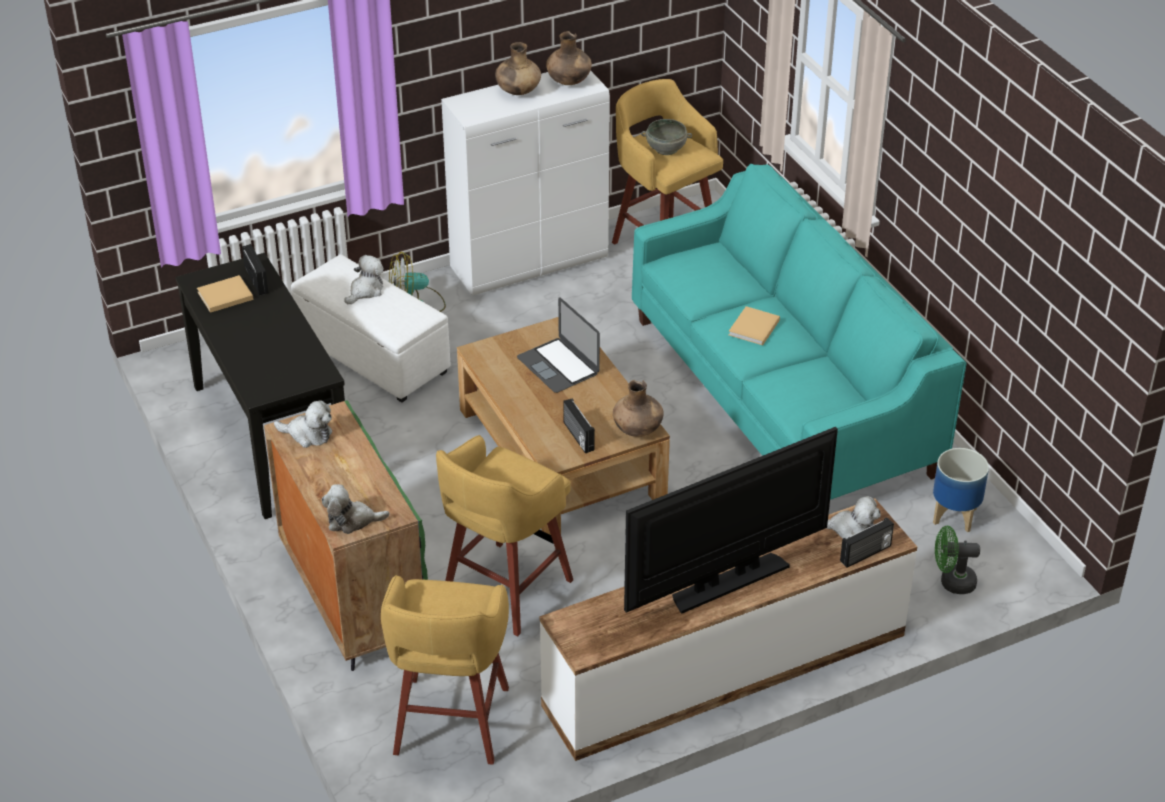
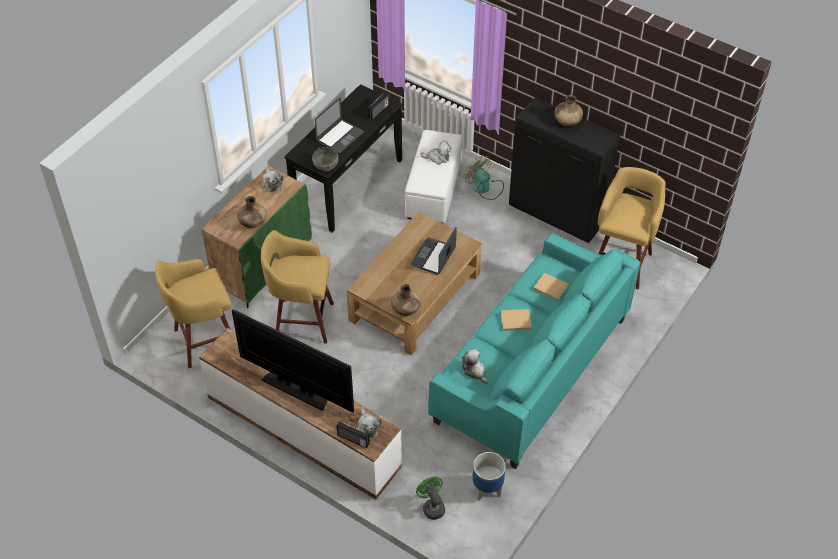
camera: 60 degrees right, 10 degrees up
beige book [197,275,254,313] -> beige book moved to [534,273,568,301]
plush toy [322,484,390,534] -> plush toy moved to [462,349,488,384]
white cabinet [441,70,610,296] -> black cabinet [509,97,620,243]
brown vase [546,31,592,85] -> brown vase moved to [237,196,267,228]
radio [563,398,595,453] -> none
grey bowl [641,119,692,155] -> grey bowl moved to [312,147,339,171]
none -> laptop [315,98,364,153]

